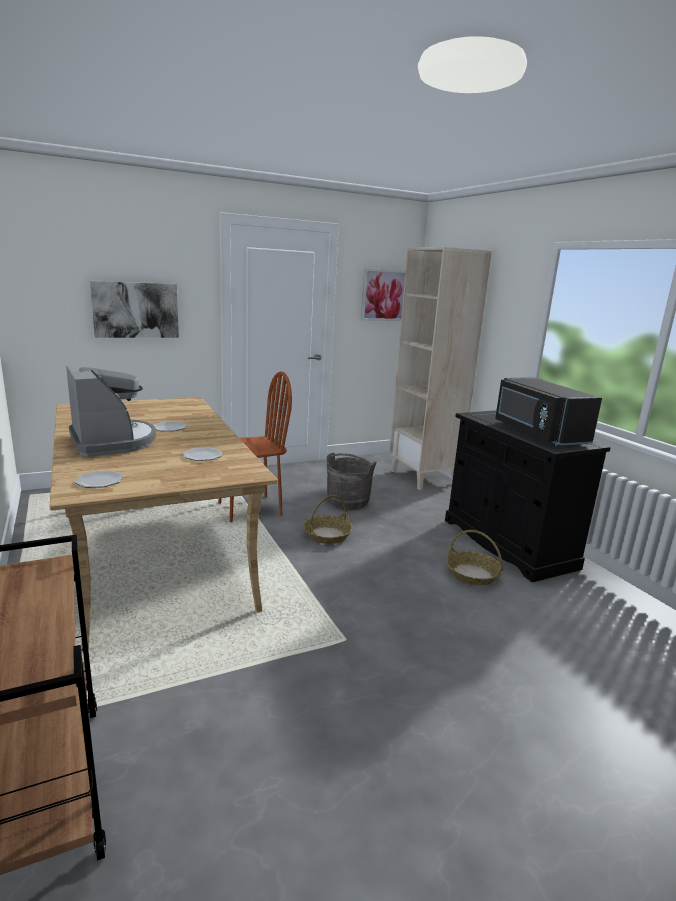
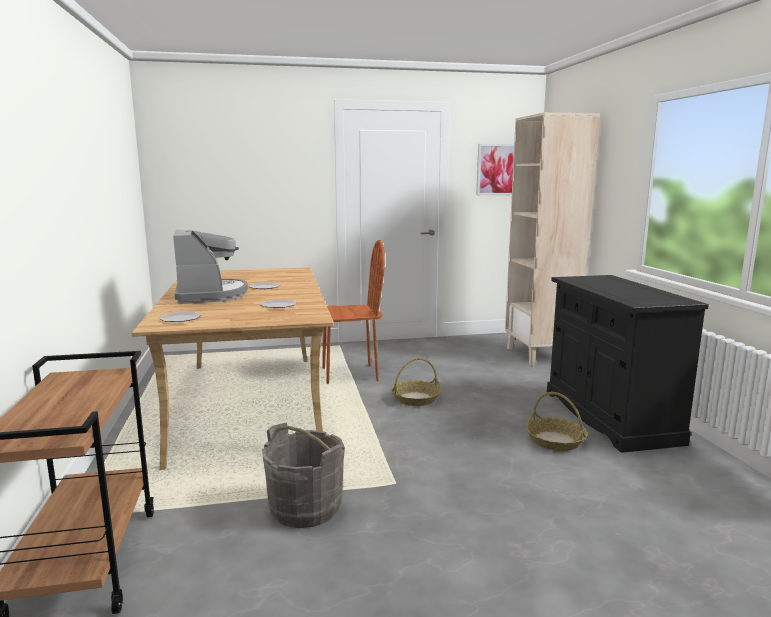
camera: 15 degrees right, 5 degrees down
picture [90,281,179,338] -> none
grey bucket [327,453,377,509] -> grey bucket moved to [262,423,345,528]
black microwave [495,377,602,446] -> none

